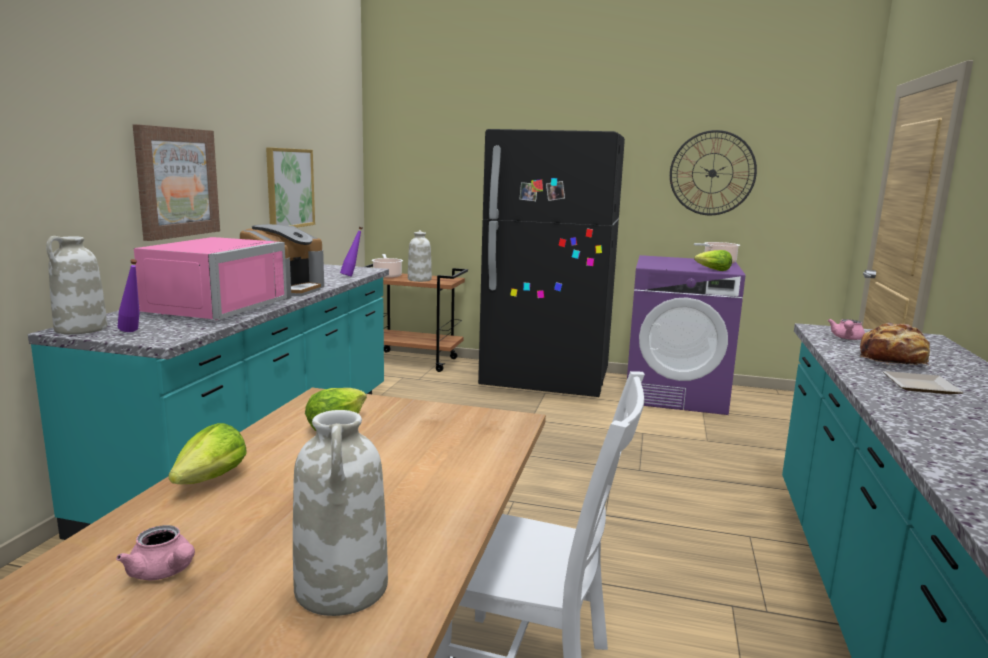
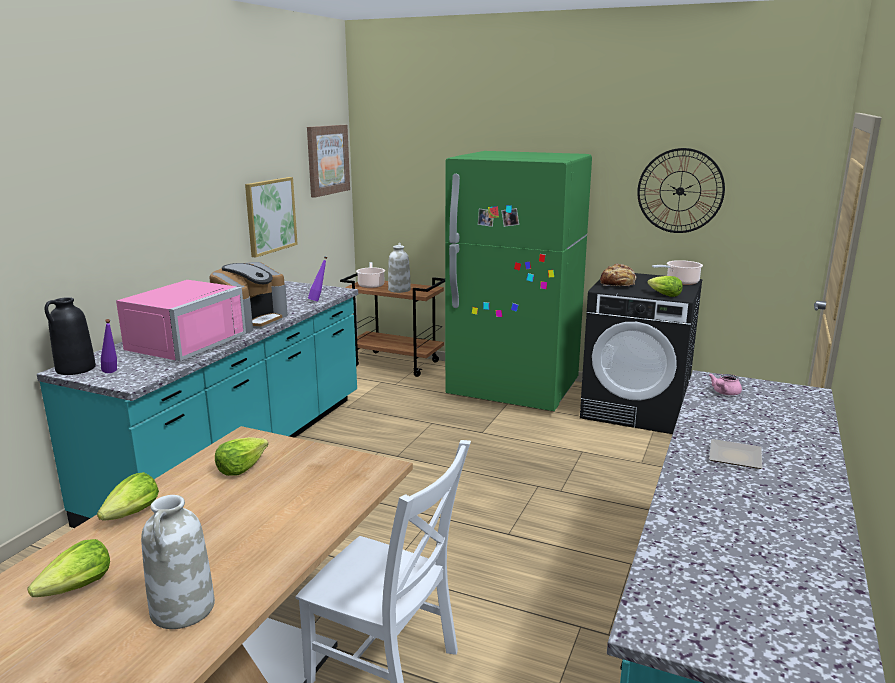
camera: 10 degrees right, 5 degrees up
white vase [46,236,108,334] -> black vase [45,297,96,375]
pink teapot [116,525,195,581] -> lettuce [27,539,110,597]
picture [133,124,220,241] -> picture moved to [307,125,350,198]
black fridge [478,129,625,397] -> green fridge [445,151,592,411]
purple washing machine [627,255,745,415] -> black washing machine [580,273,702,434]
bread [860,323,930,366] -> bread moved to [600,264,636,287]

